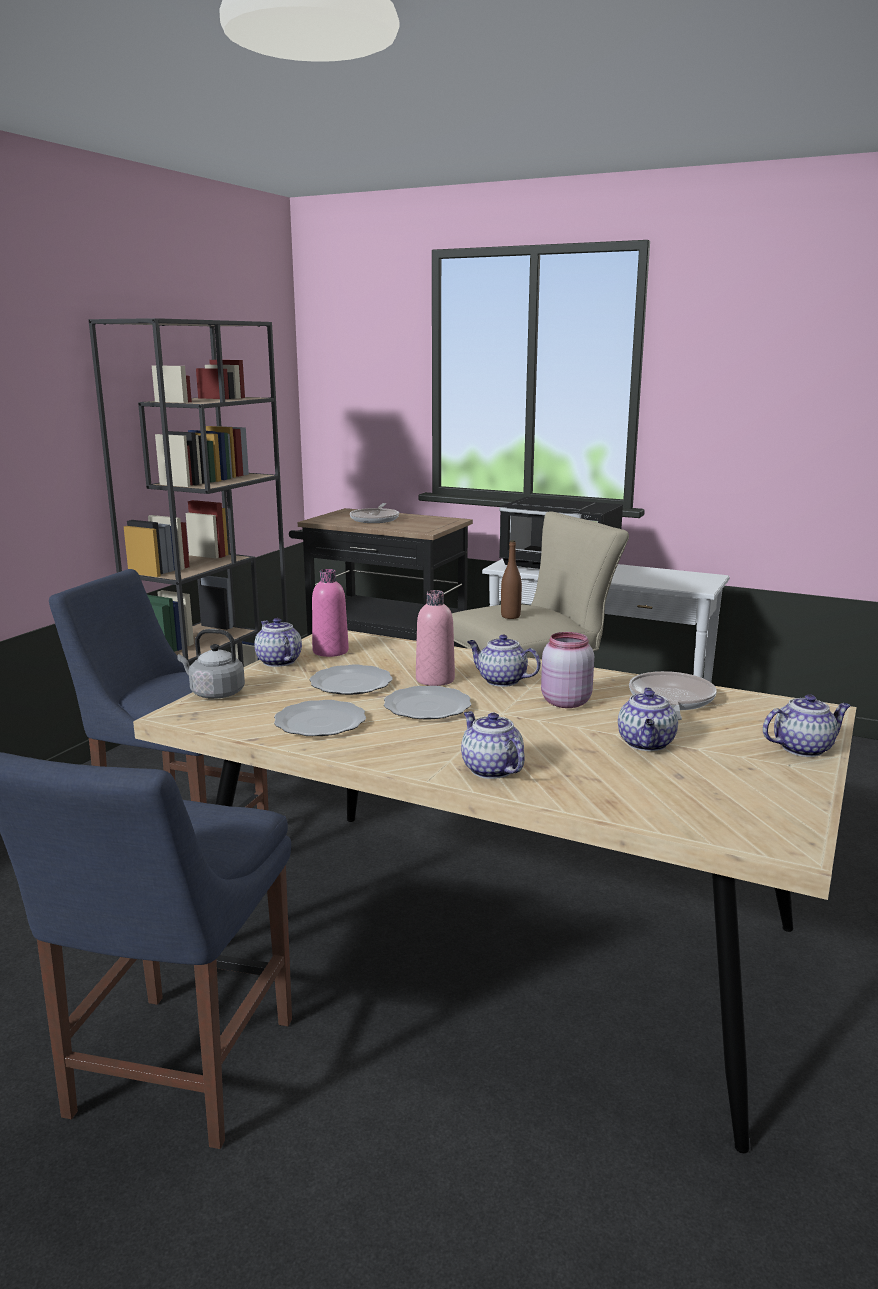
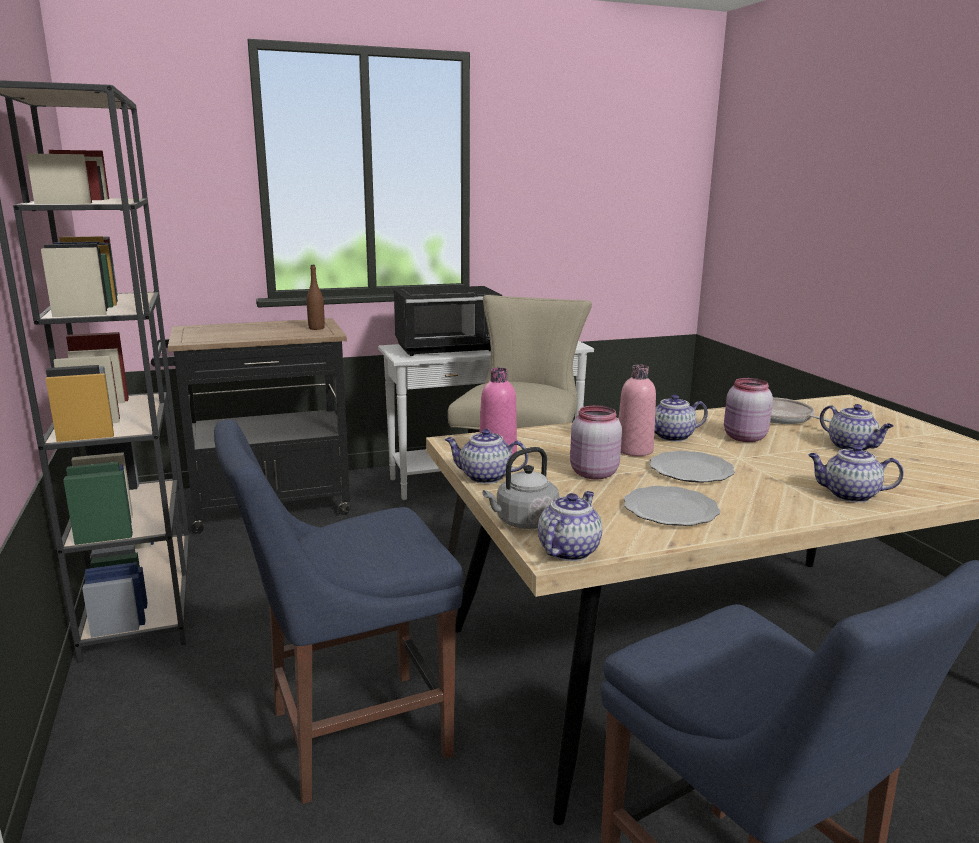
camera: 45 degrees left, 0 degrees up
plate [309,665,393,695] -> pink jar [570,405,622,479]
frying pan [350,503,399,523] -> none
brown bottle [501,540,522,619] -> brown bottle moved to [307,265,325,330]
teapot [763,694,851,757] -> teapot moved to [538,491,602,561]

